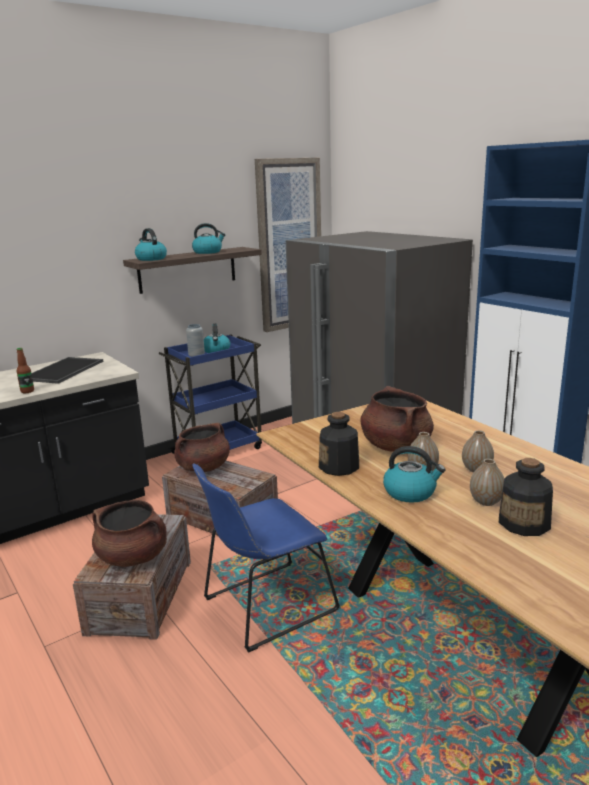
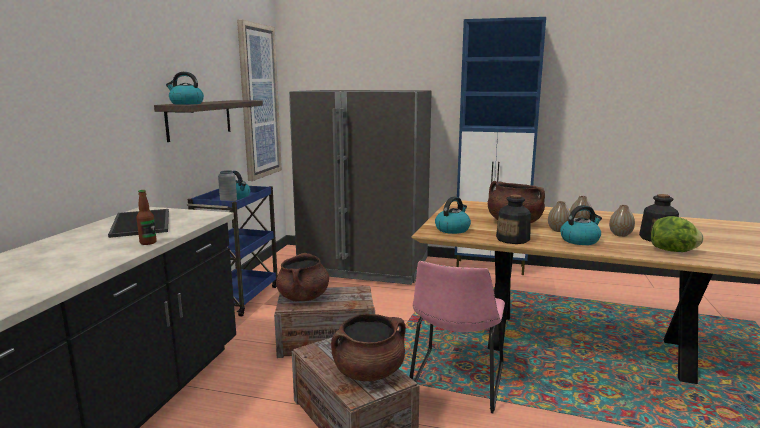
camera: 40 degrees left, 5 degrees down
kettle [192,223,225,254] -> kettle moved to [435,197,471,234]
blue chair [192,464,340,653] -> pink chair [410,261,505,413]
none -> lettuce [651,216,703,252]

